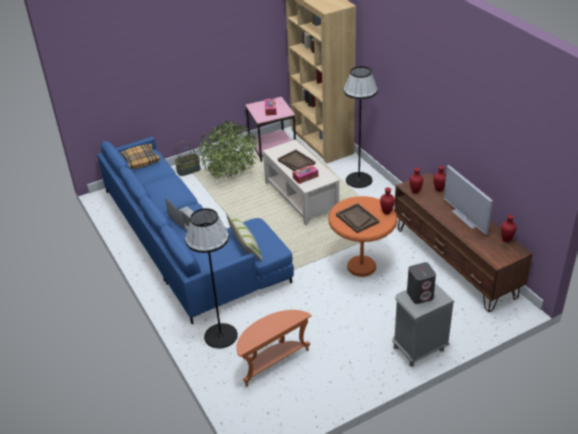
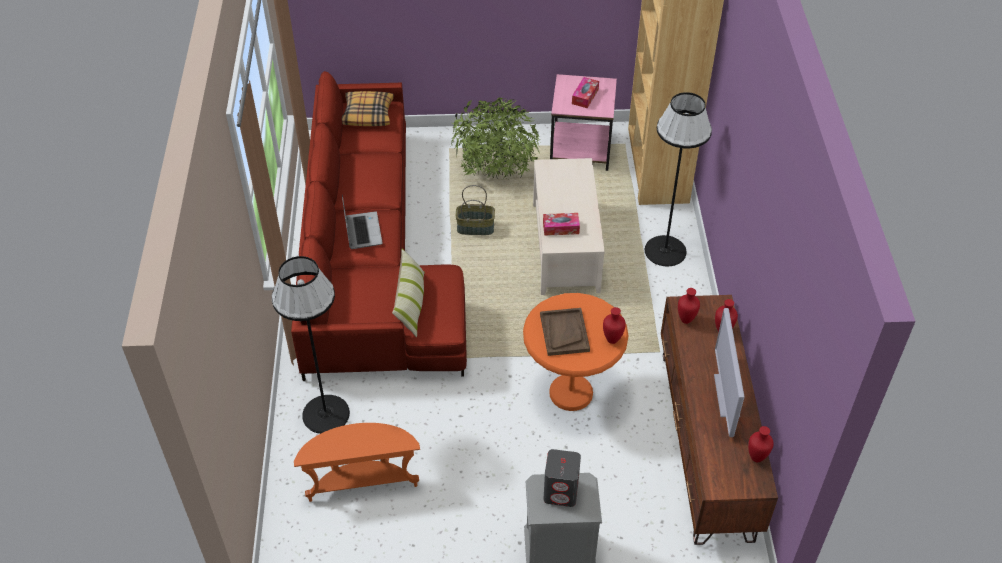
camera: 25 degrees right, 10 degrees up
blue sofa [97,137,294,324] -> red sofa [291,71,467,381]
basket [175,141,201,176] -> basket moved to [456,185,495,235]
brown tray [278,149,315,171] -> none

